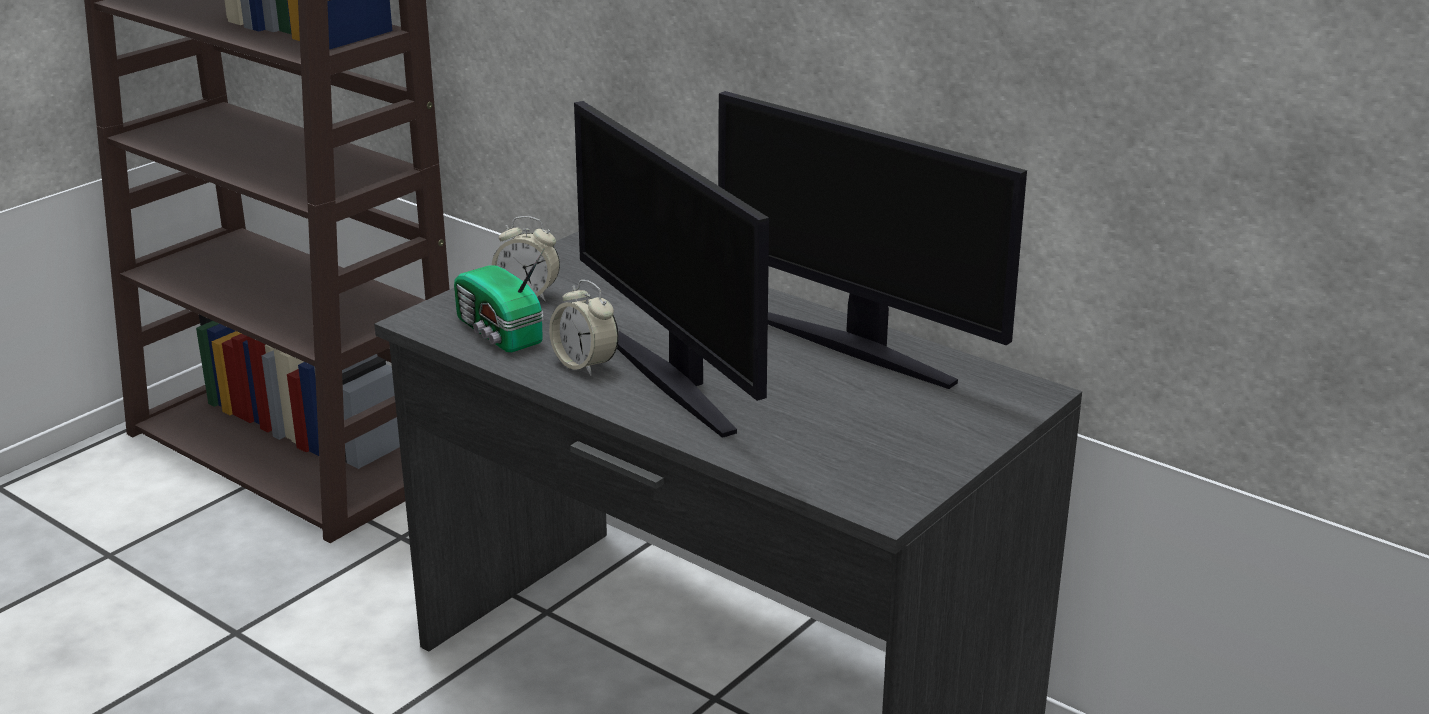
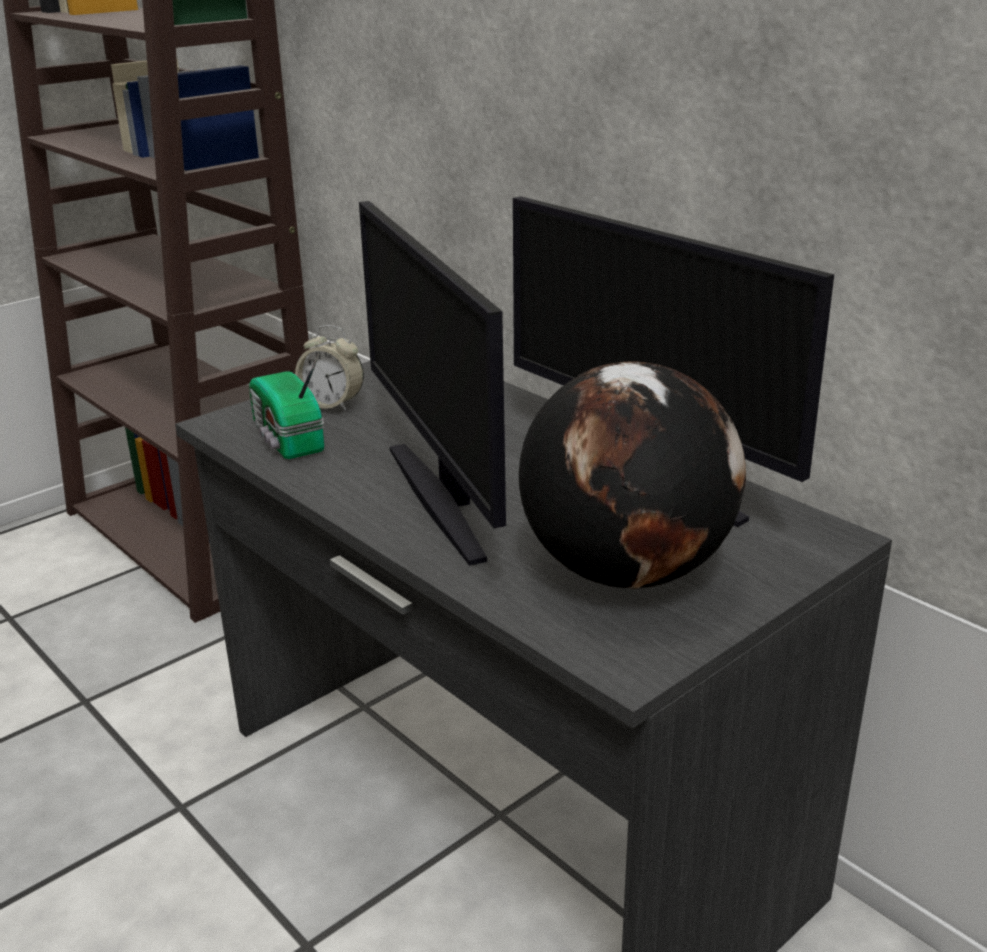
camera: 10 degrees right, 0 degrees up
alarm clock [549,280,619,376] -> none
none -> globe [519,361,746,589]

